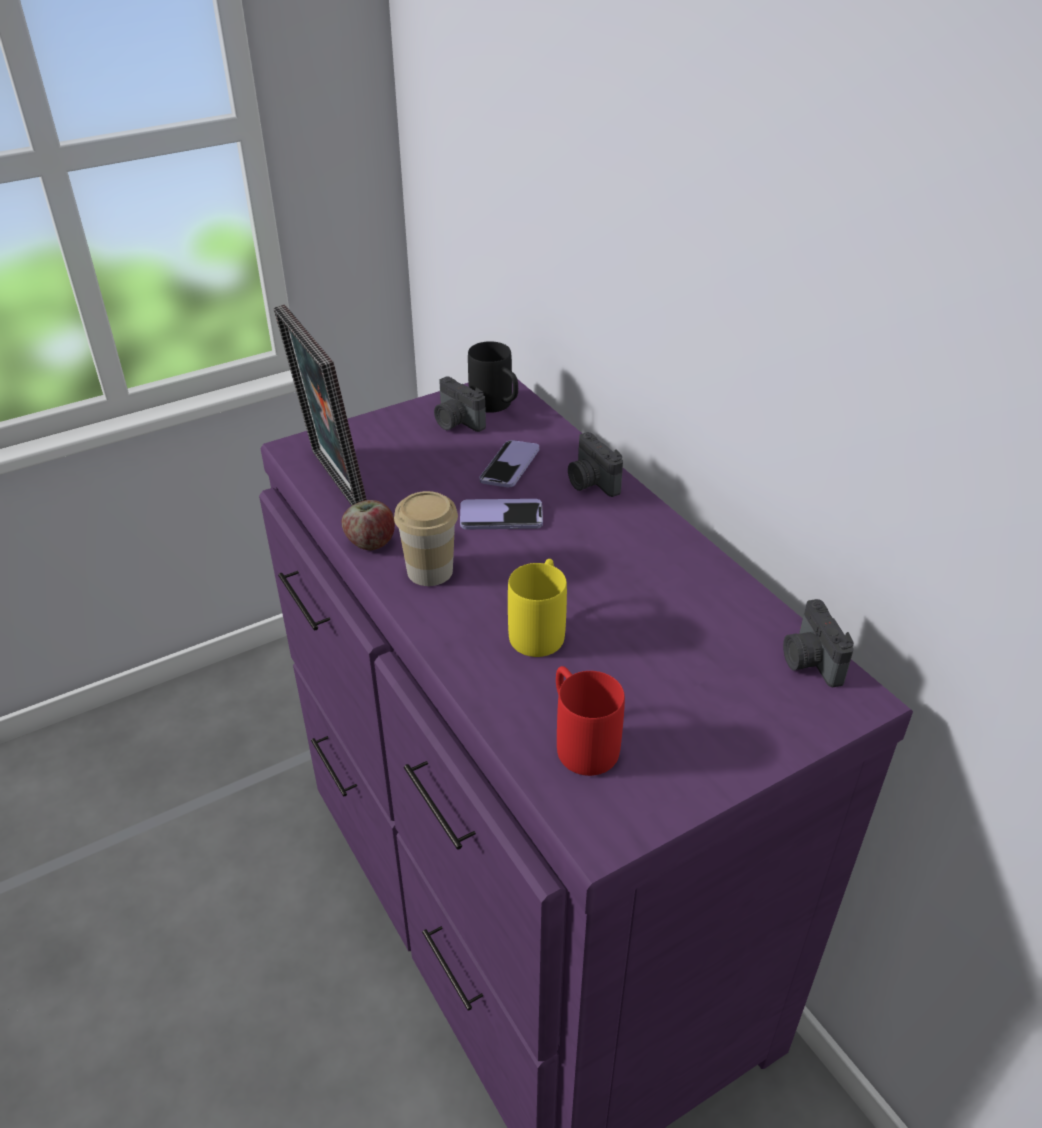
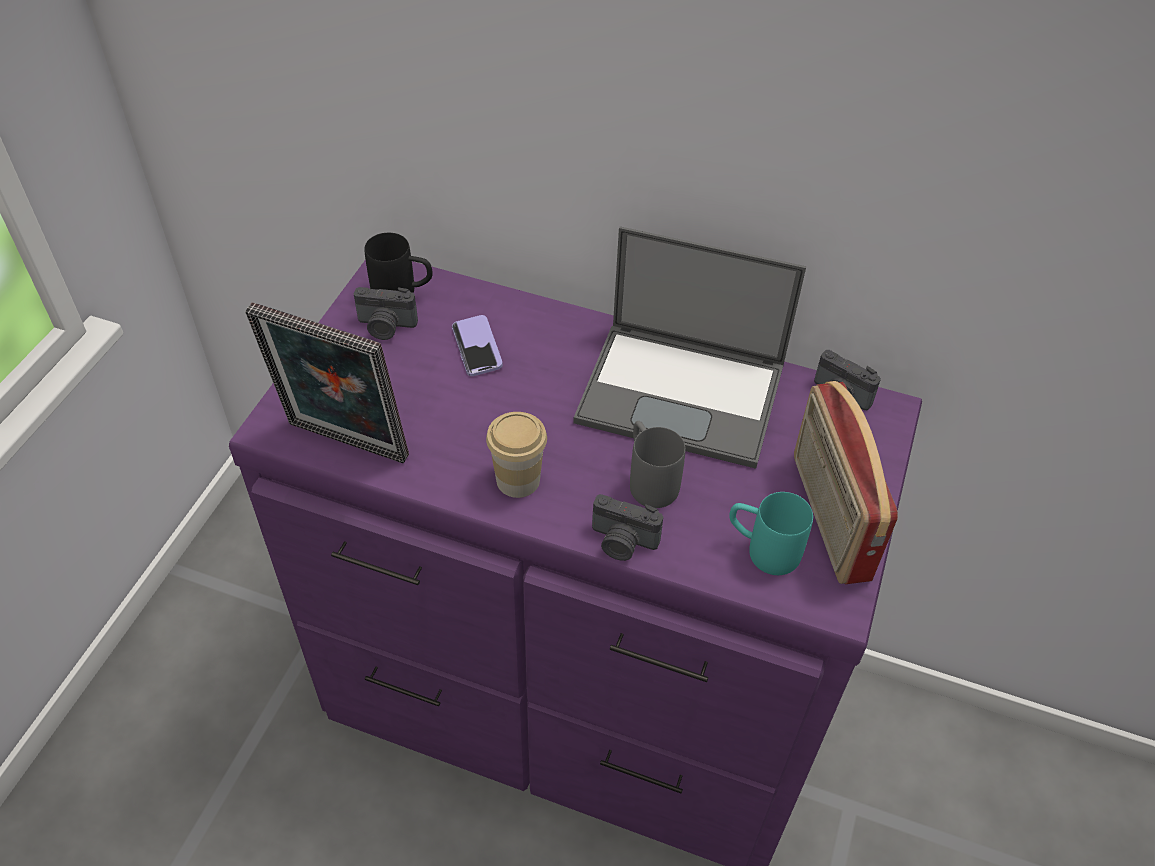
camera: 40 degrees left, 10 degrees up
apple [341,500,395,550] -> none
phone [460,499,543,529] -> none
yellow mug [508,559,567,657] -> grey mug [630,421,685,508]
red mug [556,666,625,776] -> turquoise mug [729,492,813,575]
camera [568,432,623,497] -> camera moved to [592,494,663,561]
none -> laptop [574,226,806,469]
none -> radio [794,381,898,584]

